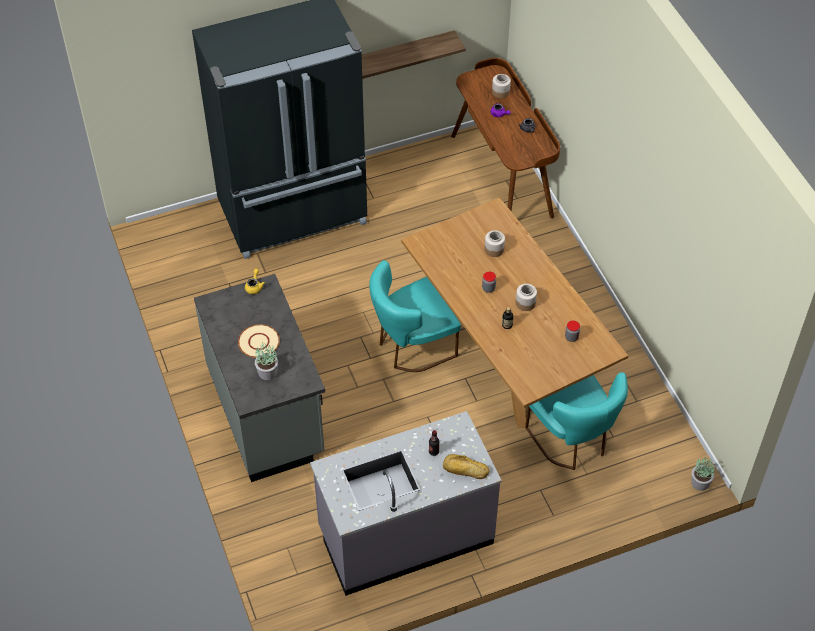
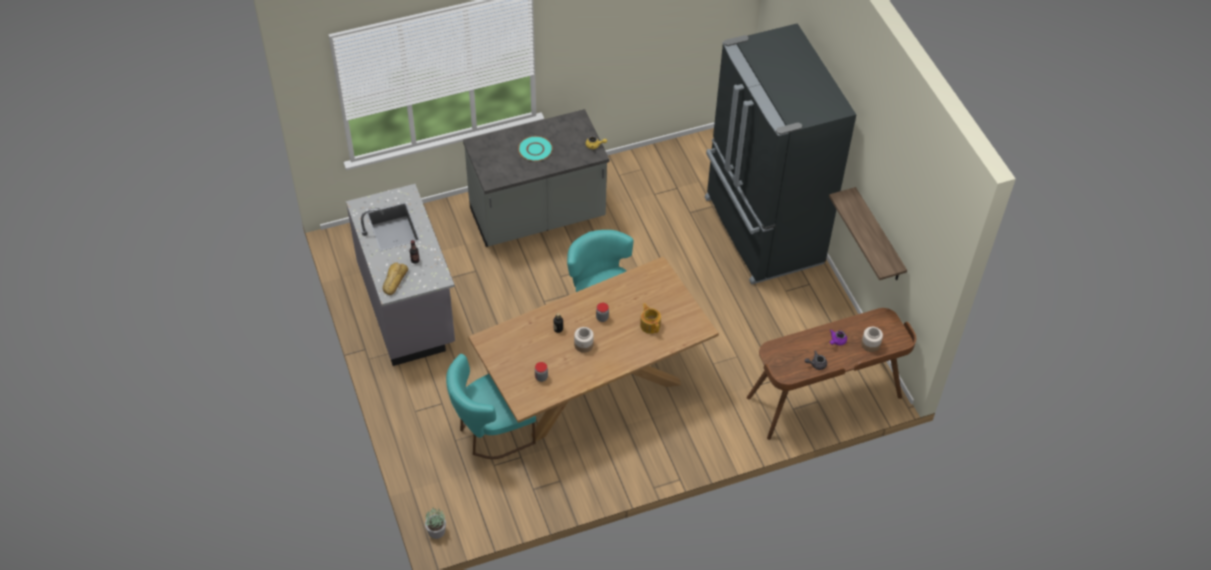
camera: 90 degrees right, 0 degrees up
beige plate [238,324,280,358] -> turquoise plate [518,136,553,161]
potted plant [255,343,278,380] -> none
jar [484,230,505,257] -> teapot [640,303,661,334]

